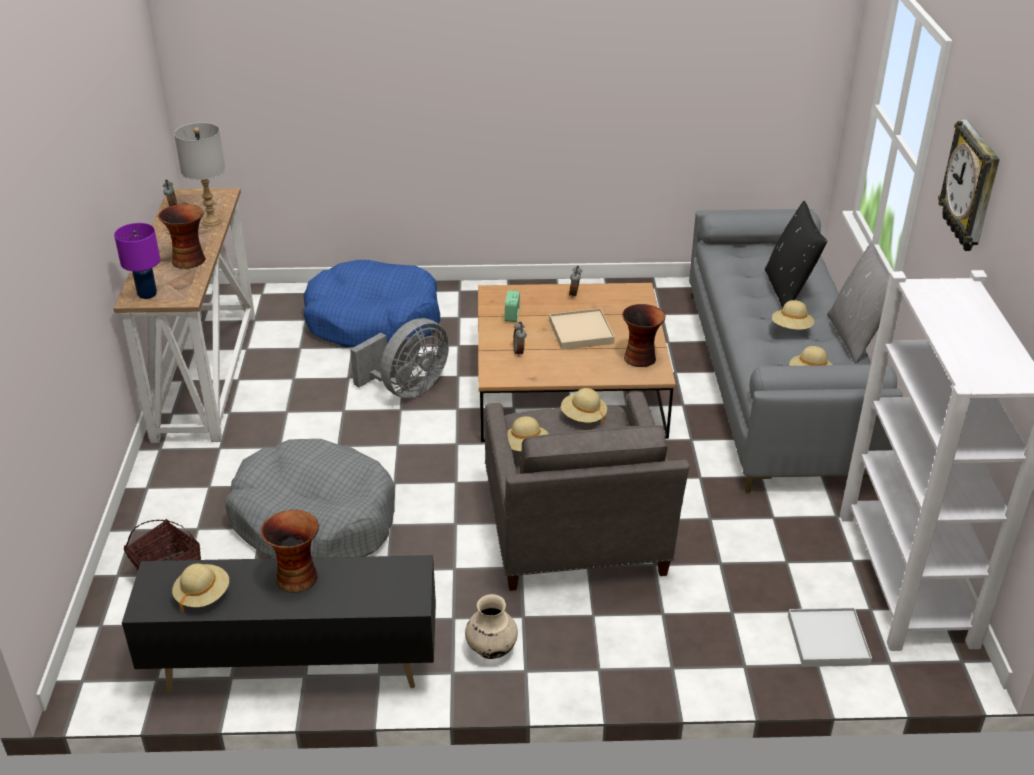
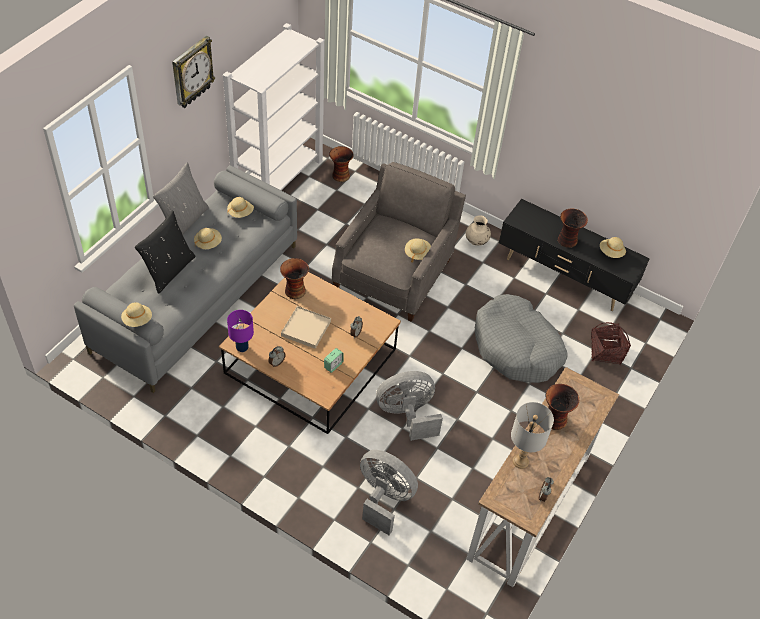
camera: 150 degrees left, 15 degrees up
purple table lamp [114,223,160,299] -> purple table lamp moved to [227,310,254,352]
blue dog bed [303,260,440,347] -> grey fan [360,450,418,535]
beige hat [561,388,607,425] -> beige hat moved to [121,302,152,327]
white tray [788,608,872,667] -> vase [329,146,354,182]

